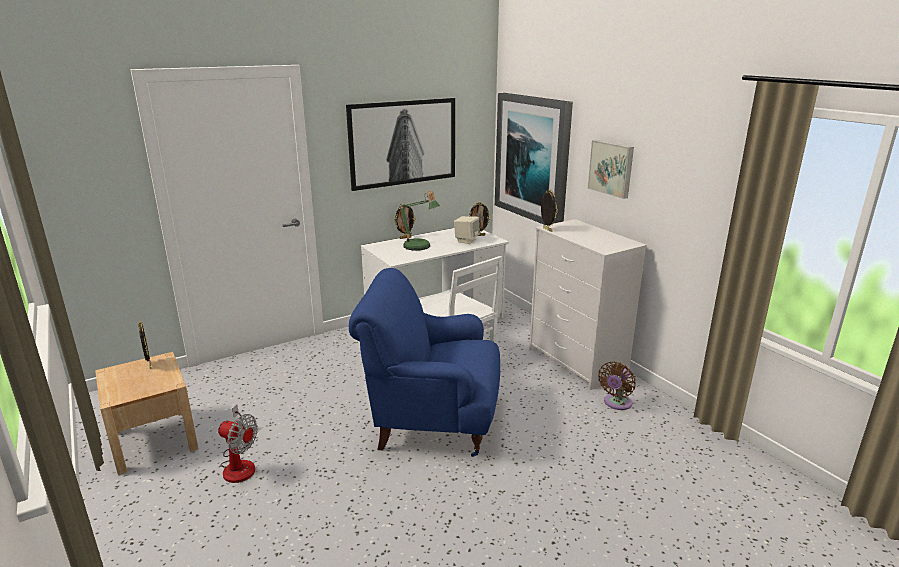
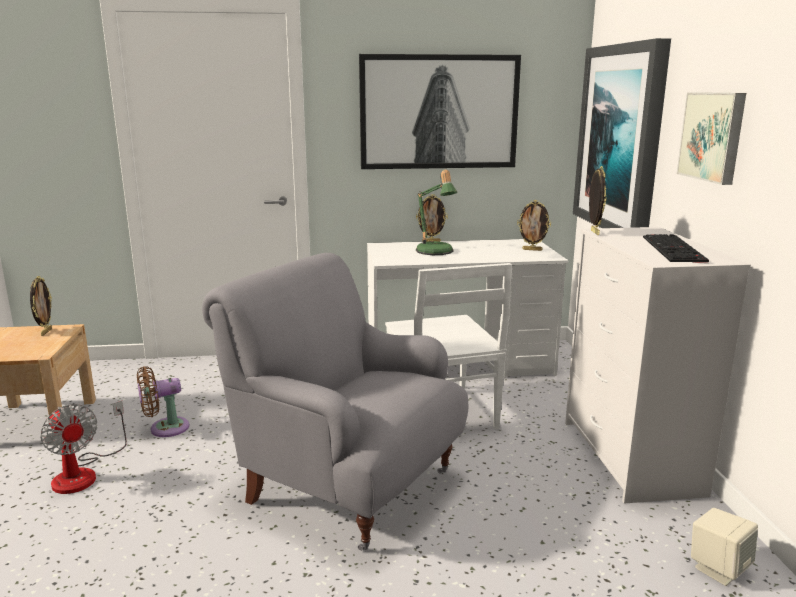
camera: 25 degrees right, 5 degrees down
blue armchair [349,268,500,457] -> grey armchair [202,253,468,551]
beige speaker [454,216,480,244] -> beige speaker moved to [691,508,758,586]
brown fan [598,361,636,410] -> brown fan moved to [137,366,189,437]
none -> keyboard [643,234,709,263]

